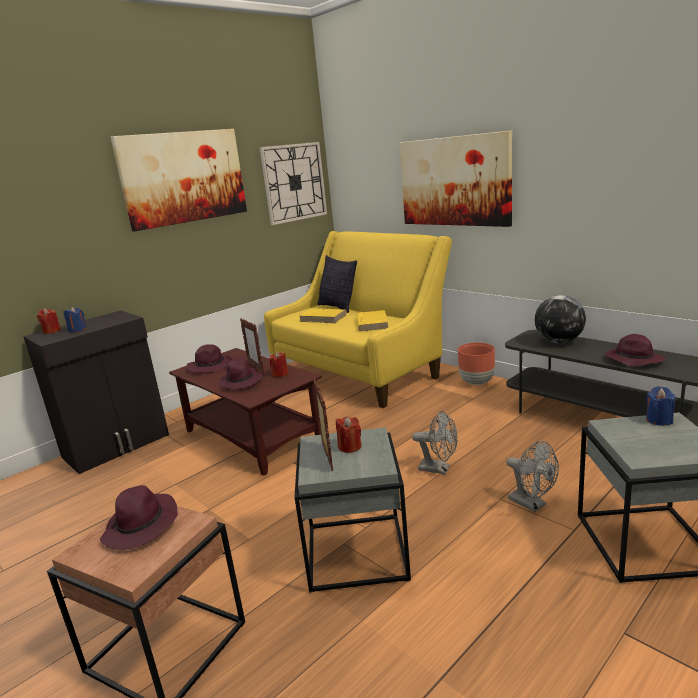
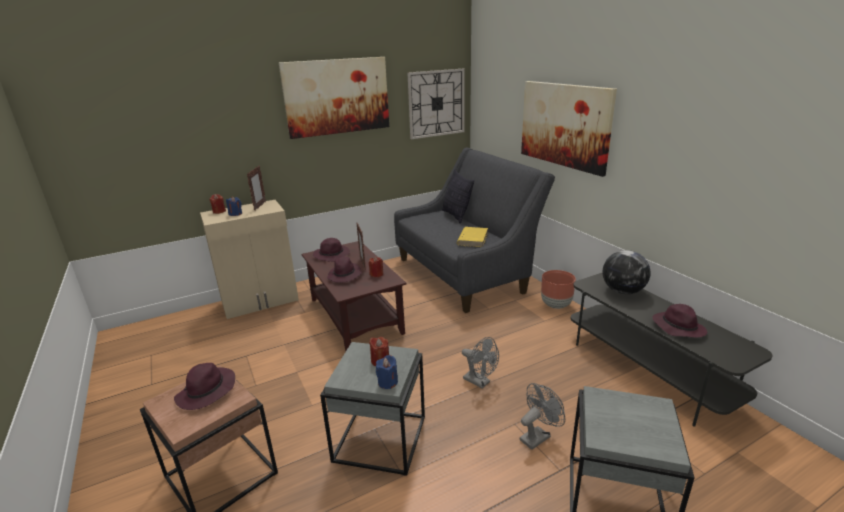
camera: 15 degrees right, 5 degrees up
black cabinet [23,311,169,474] -> beige cabinet [200,200,299,319]
yellow sofa [264,231,452,408] -> grey sofa [394,147,555,313]
yellow book [299,308,347,323] -> none
picture frame [314,378,333,471] -> picture frame moved to [247,166,266,211]
grey fan [506,441,559,512] -> grey fan turned 105 degrees counterclockwise [520,383,565,450]
blue candle [646,386,675,426] -> blue candle moved to [376,355,398,389]

